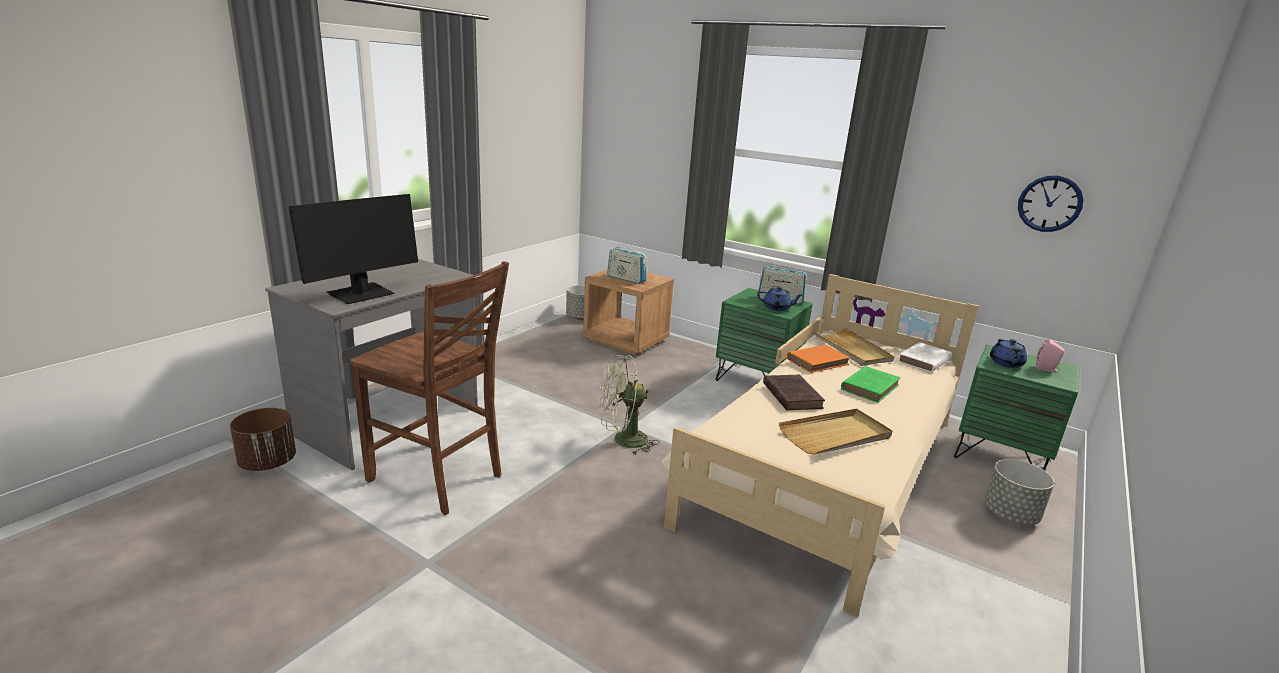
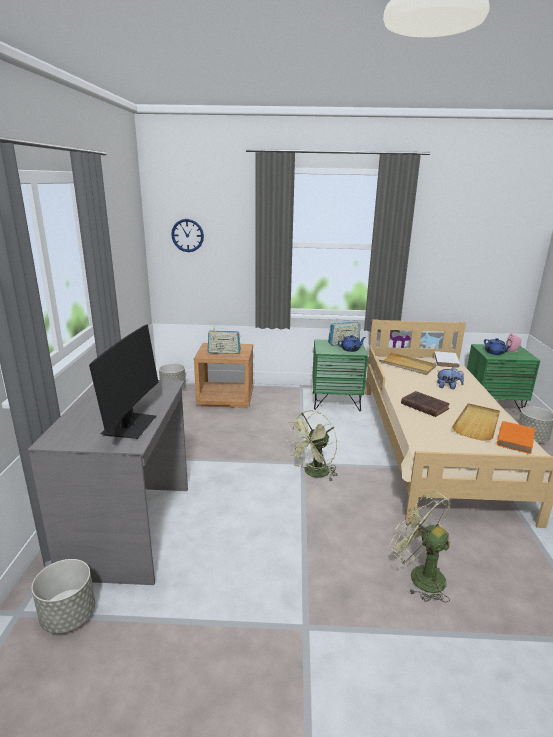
camera: 30 degrees left, 0 degrees up
brown planter [230,408,296,471] -> grey planter [32,559,95,634]
brown chair [350,261,509,515] -> none
orange book [787,345,850,373] -> orange book moved to [497,421,535,454]
green book [841,366,900,403] -> plush toy [437,367,464,389]
wall clock [1018,176,1083,232] -> wall clock moved to [171,219,204,252]
none -> green fan [390,491,451,603]

